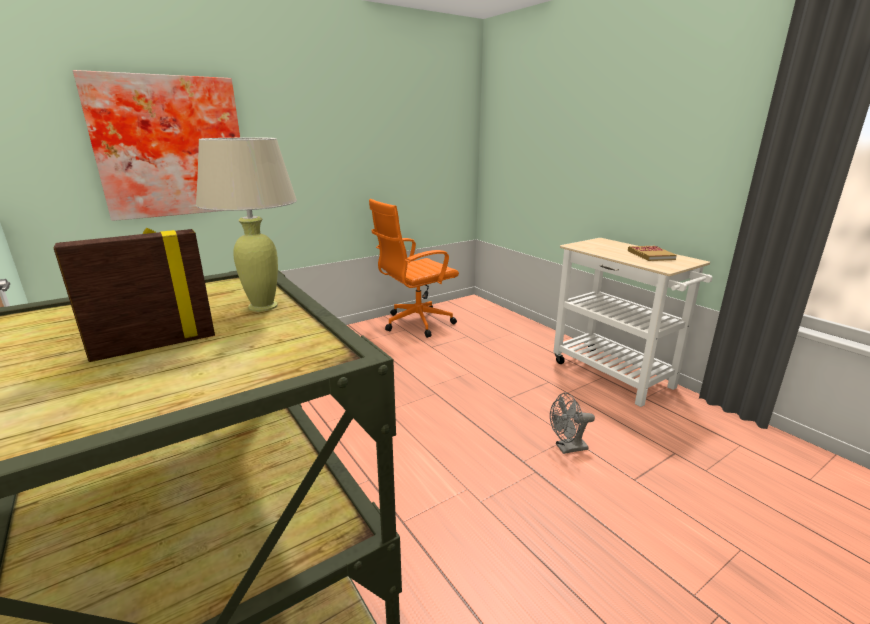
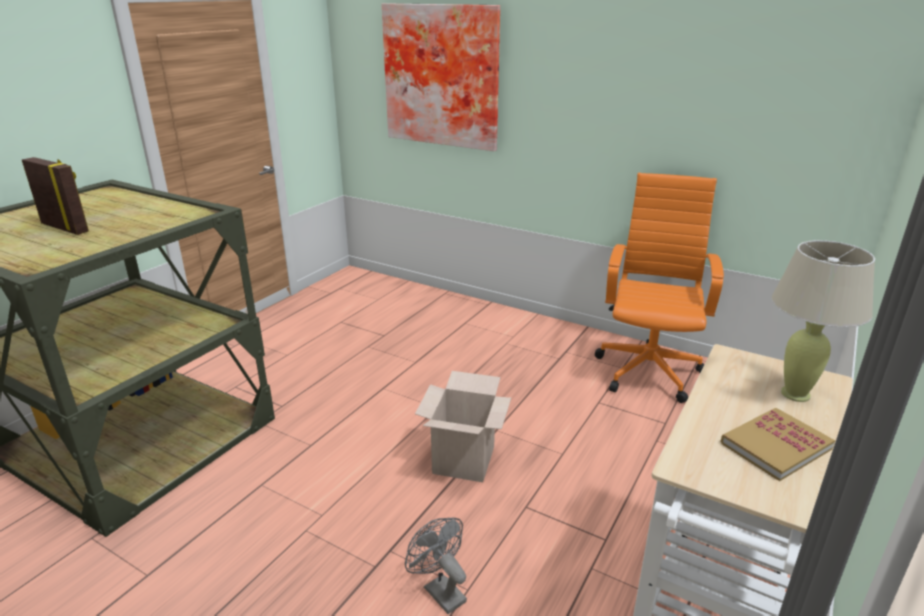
camera: 65 degrees right, 5 degrees up
beige table lamp [196,138,297,312] -> beige table lamp moved to [772,240,875,402]
orange office chair [369,199,459,338] -> orange office chair turned 75 degrees clockwise [595,173,724,403]
none -> cardboard box [415,371,511,482]

